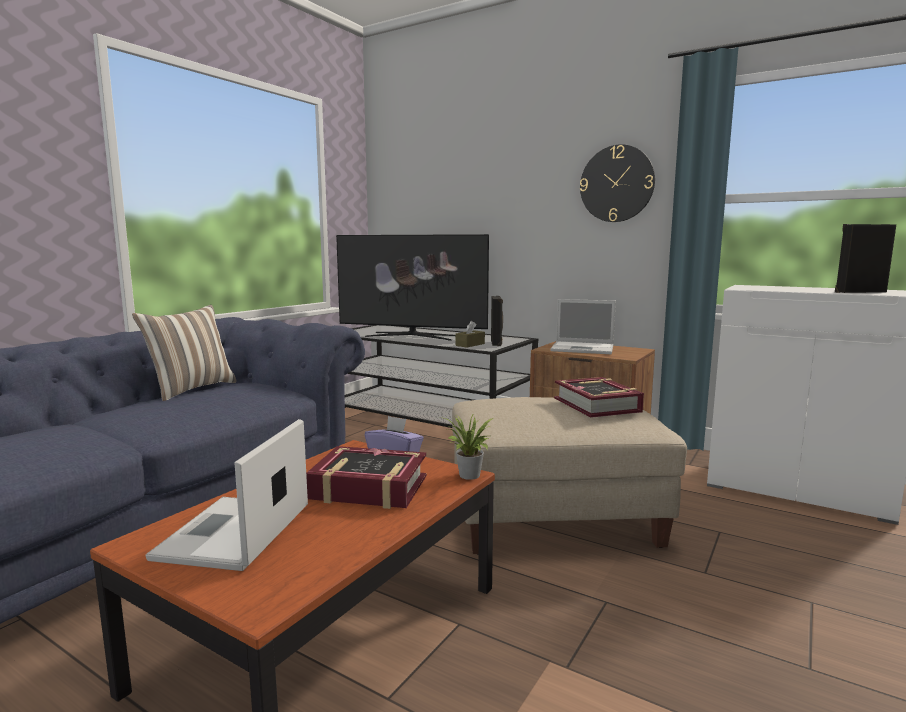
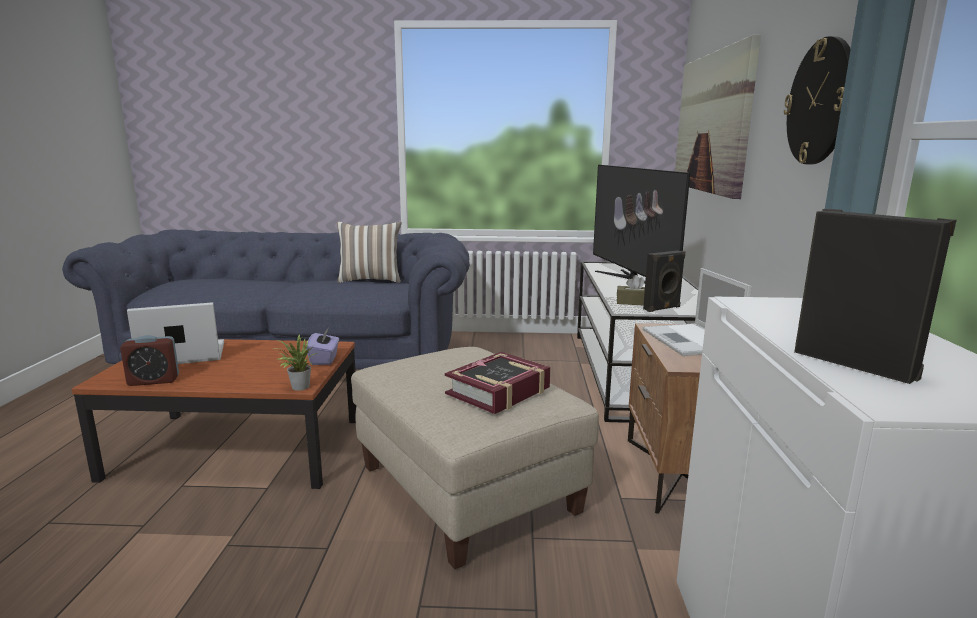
camera: 60 degrees right, 5 degrees up
book [306,446,427,509] -> none
none -> alarm clock [120,335,179,386]
none -> picture [675,35,761,199]

